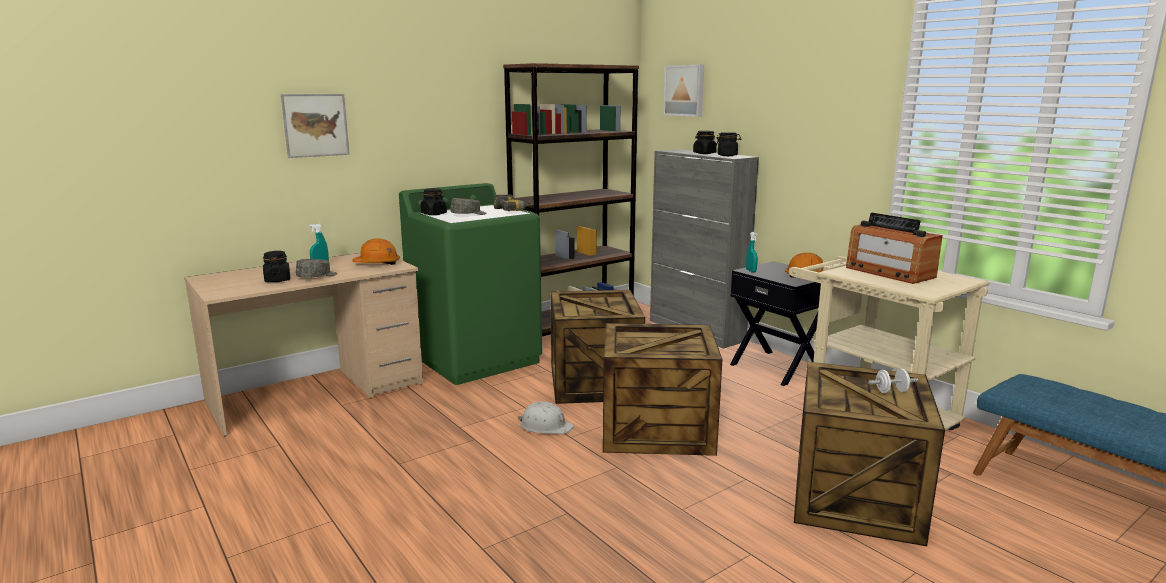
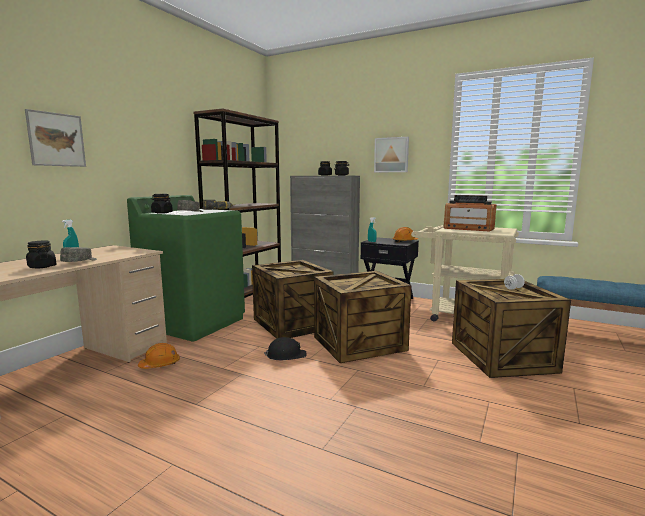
camera: 25 degrees left, 5 degrees down
orange hard hat [352,238,400,265] -> orange hard hat moved to [138,343,180,369]
white hard hat [518,401,574,434] -> black hard hat [264,337,307,360]
picture [663,65,704,117] -> picture moved to [374,137,409,172]

